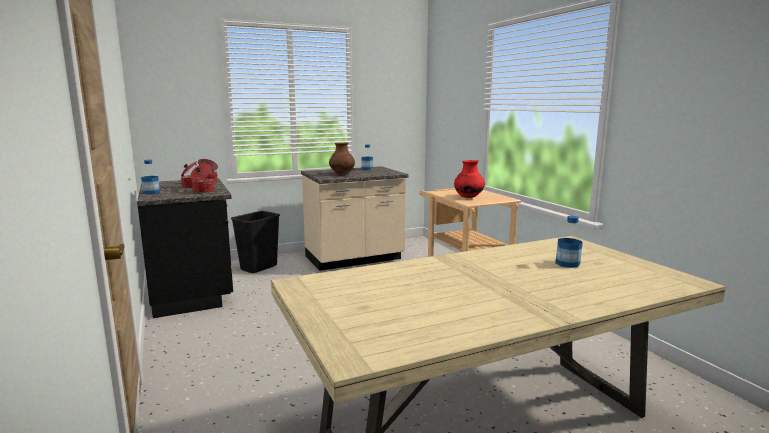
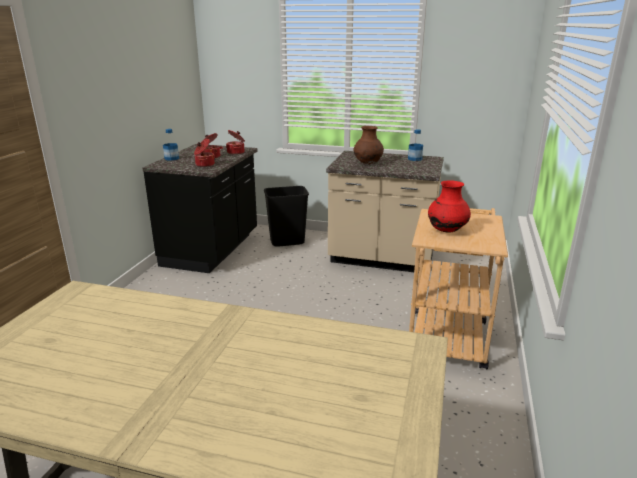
camera: 40 degrees right, 10 degrees up
bottle [555,216,583,268] -> none

